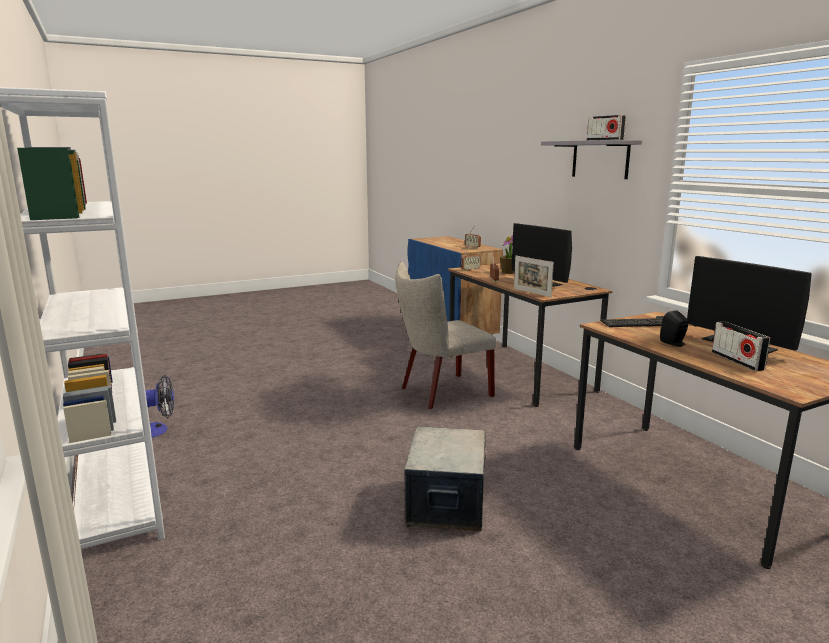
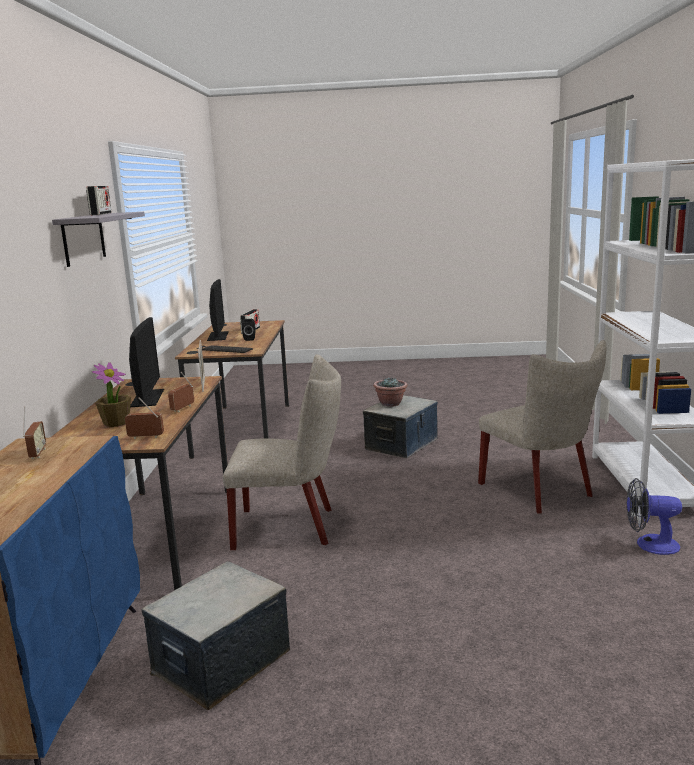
camera: 150 degrees left, 0 degrees up
none -> storage box [142,561,290,710]
none -> potted plant [373,378,408,407]
none -> beige chair [478,340,606,514]

